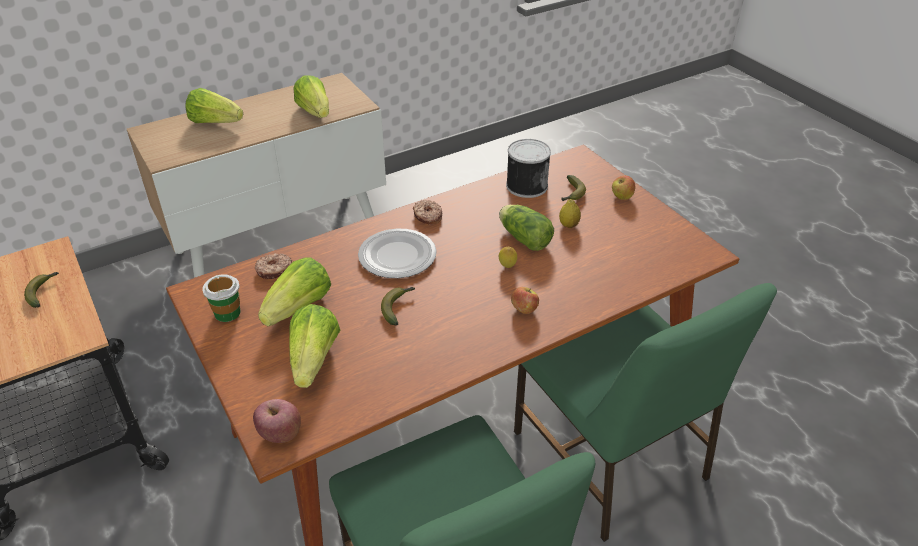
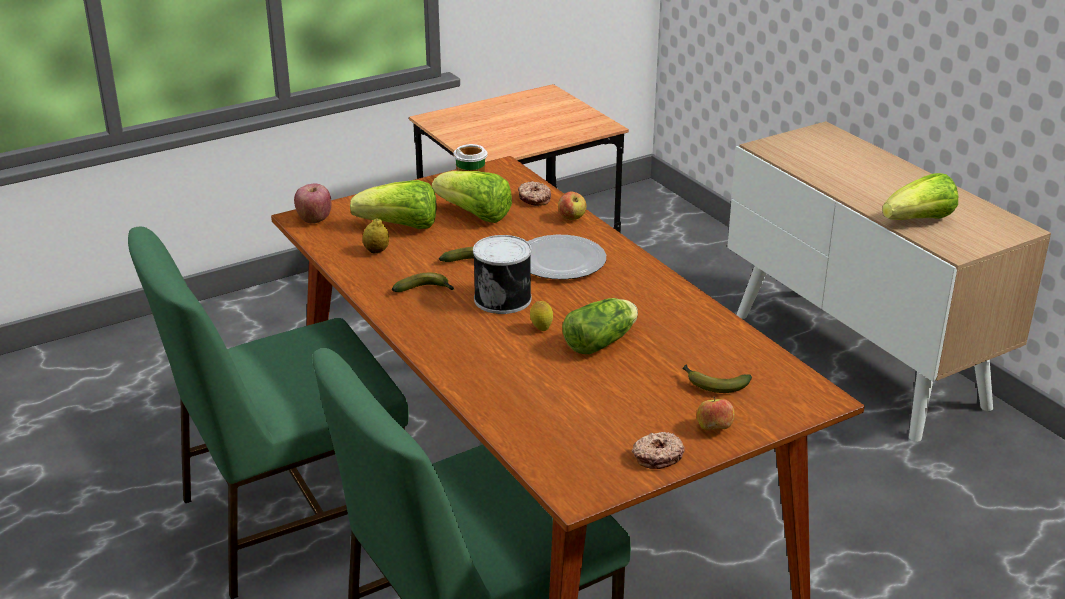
camera: 90 degrees right, 10 degrees down
banana [24,272,59,308] -> banana moved to [392,273,454,292]
lettuce [185,88,243,123] -> none
donut [413,200,442,225] -> donut moved to [632,432,685,469]
can [506,139,551,198] -> can moved to [473,235,531,314]
apple [511,287,539,314] -> apple moved to [558,192,587,220]
lemon [559,199,581,228] -> lemon moved to [363,218,389,253]

